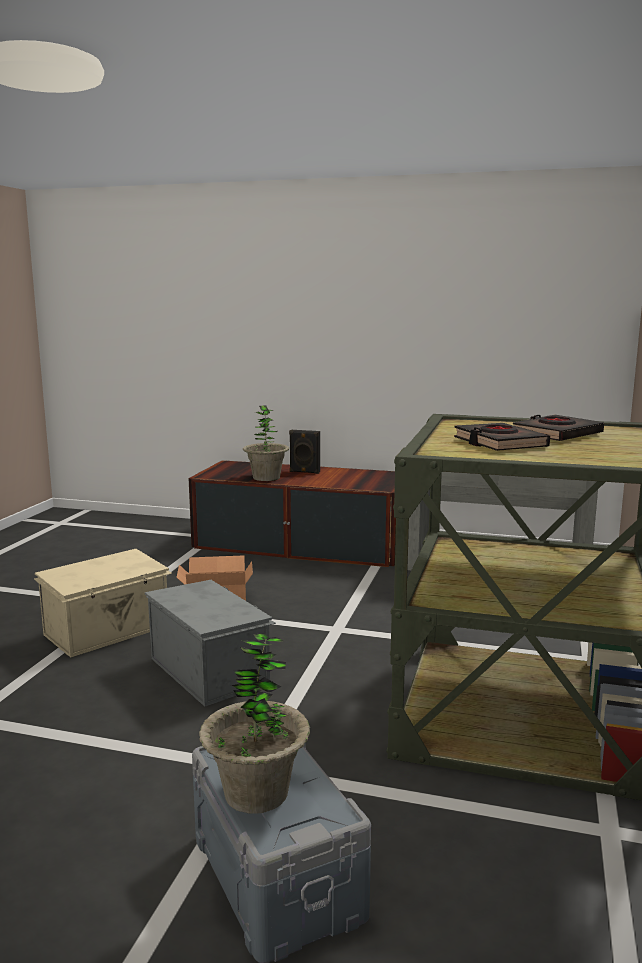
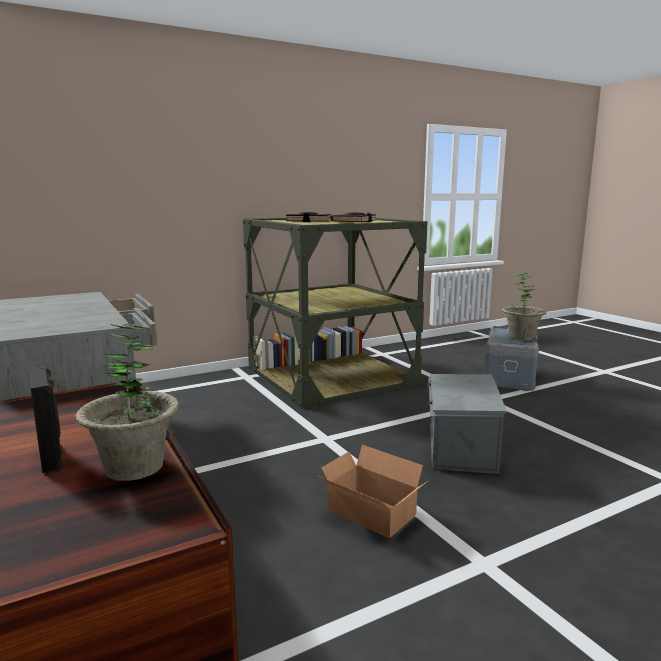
camera: 135 degrees left, 0 degrees up
beige storage box [34,549,172,658] -> none

